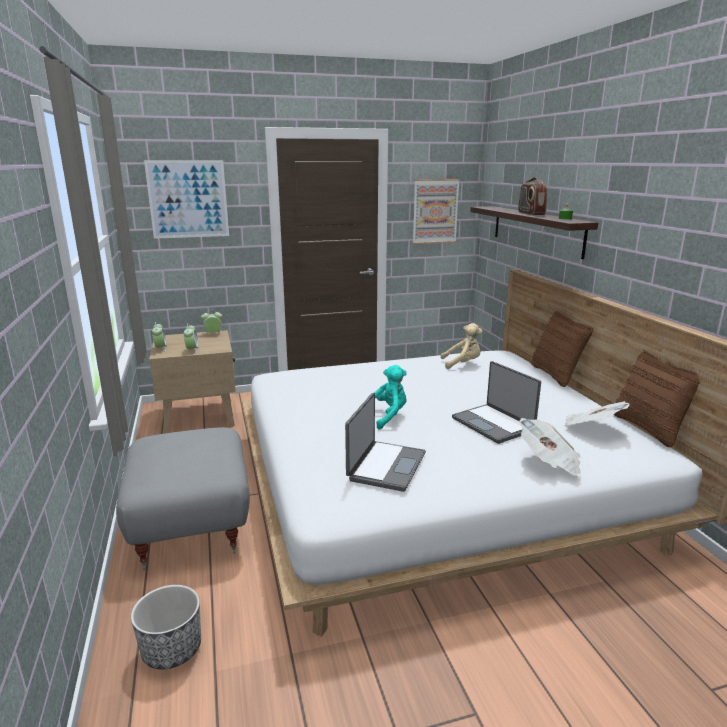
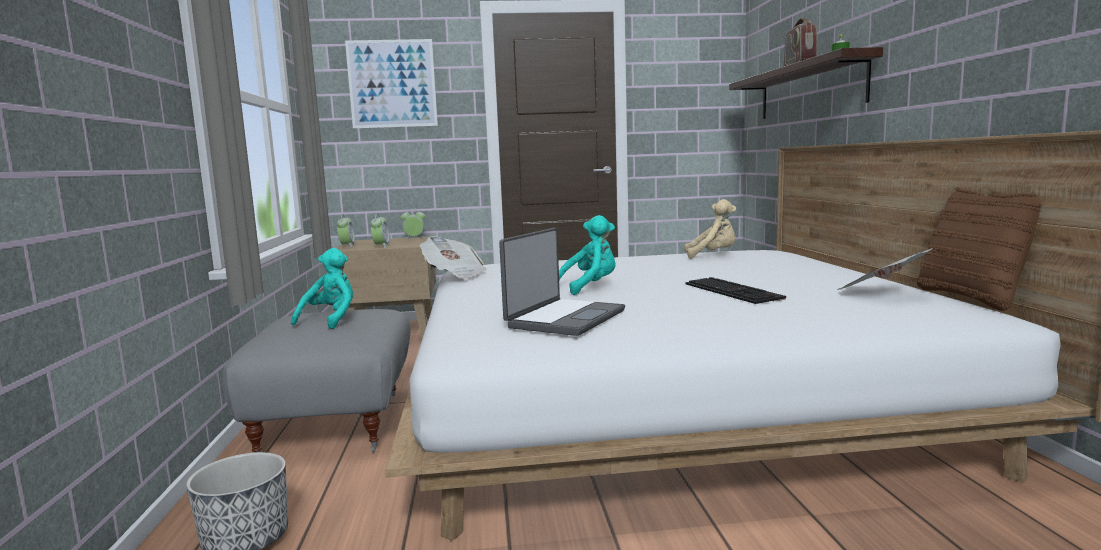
camera: 10 degrees right, 10 degrees down
picture [413,179,460,244] -> none
laptop [452,361,541,444] -> keyboard [686,277,786,304]
newspaper [520,418,581,477] -> newspaper moved to [420,236,486,279]
brown pillow [531,311,594,387] -> none
none -> turquoise plush toy [291,248,353,329]

